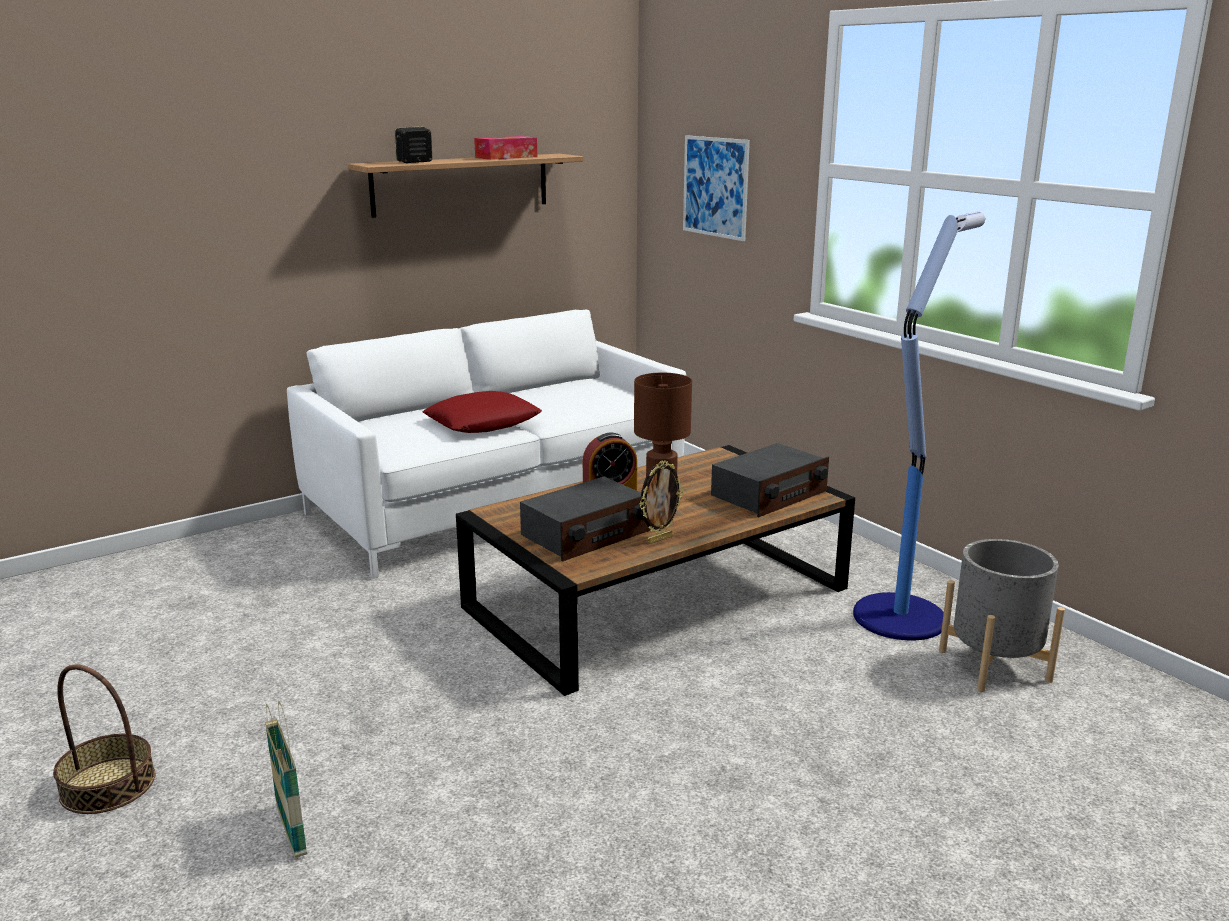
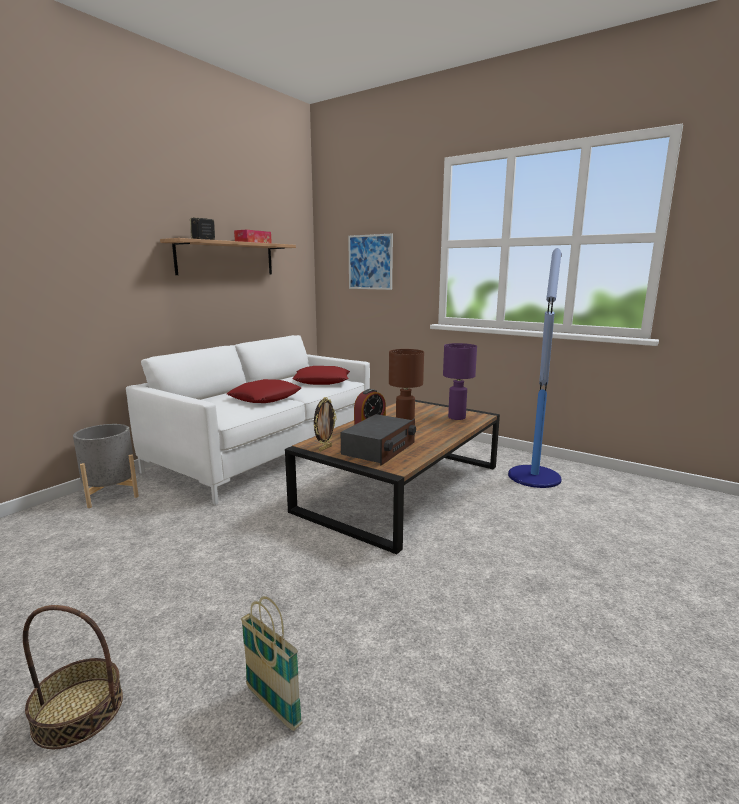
camera: 20 degrees left, 5 degrees down
picture frame [639,460,684,544] -> picture frame moved to [314,397,337,452]
radio [711,443,829,517] -> purple table lamp [443,343,477,420]
grey planter [939,539,1065,692] -> grey planter moved to [73,424,139,508]
none -> red pillow [292,366,350,385]

